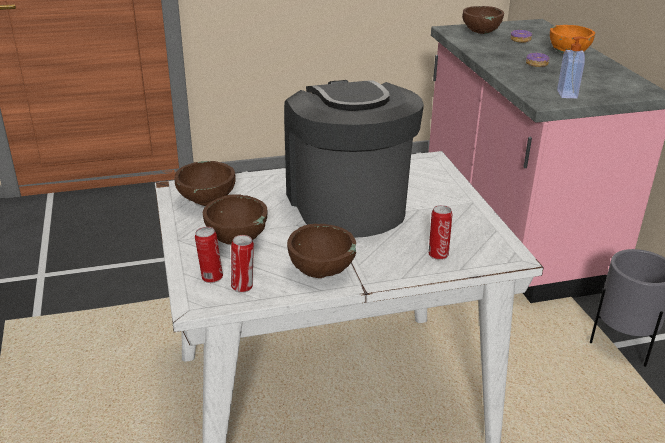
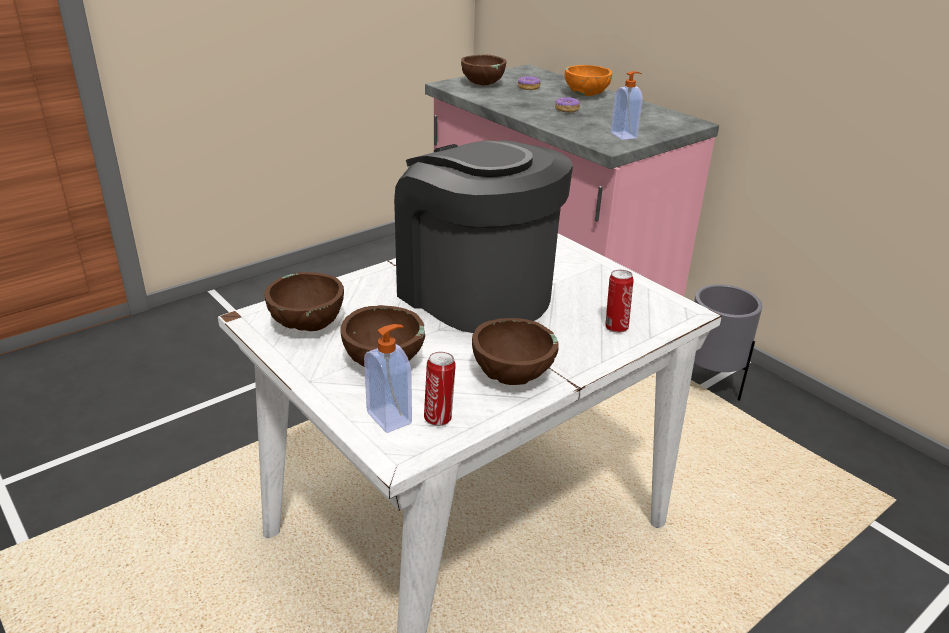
camera: 25 degrees left, 0 degrees up
can [195,227,223,283] -> soap dispenser [364,324,412,433]

